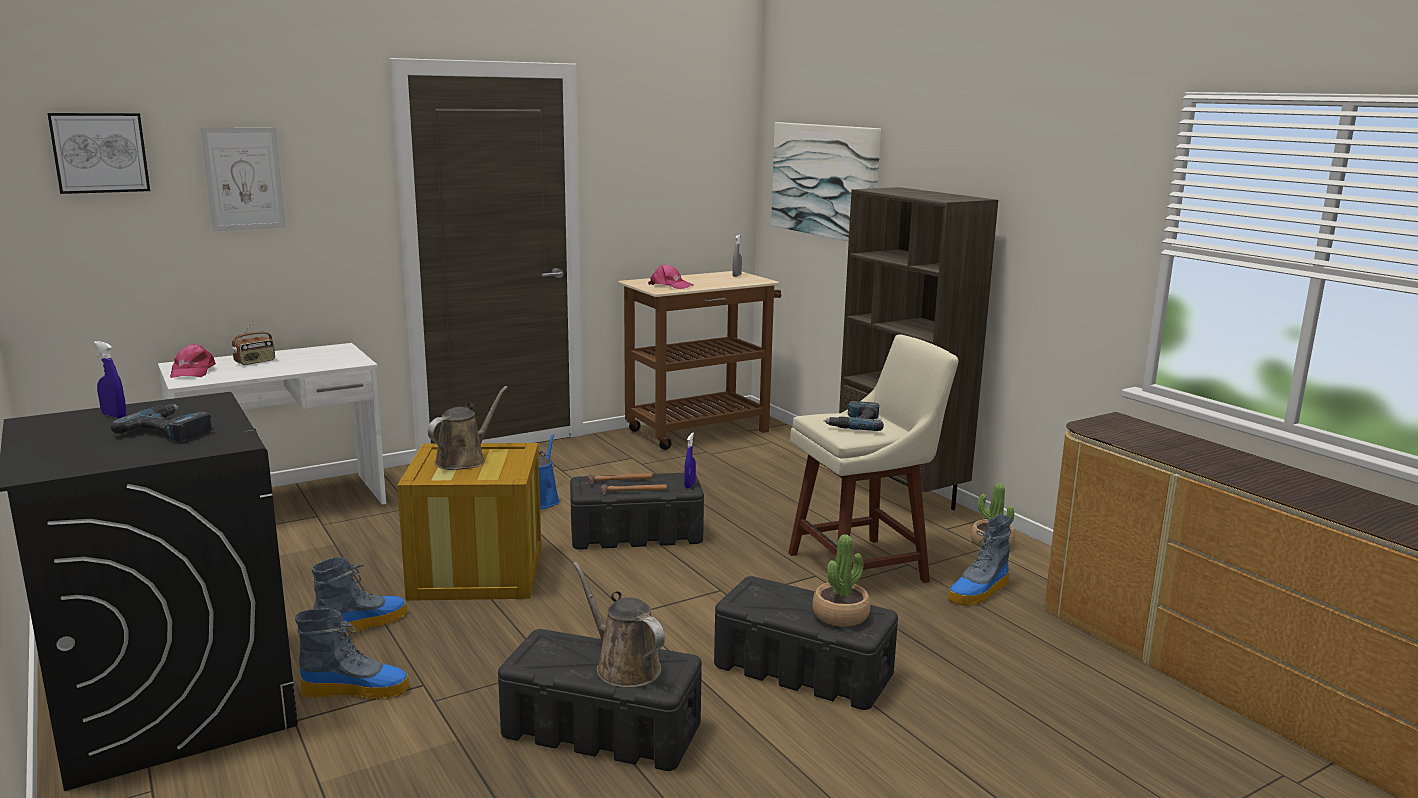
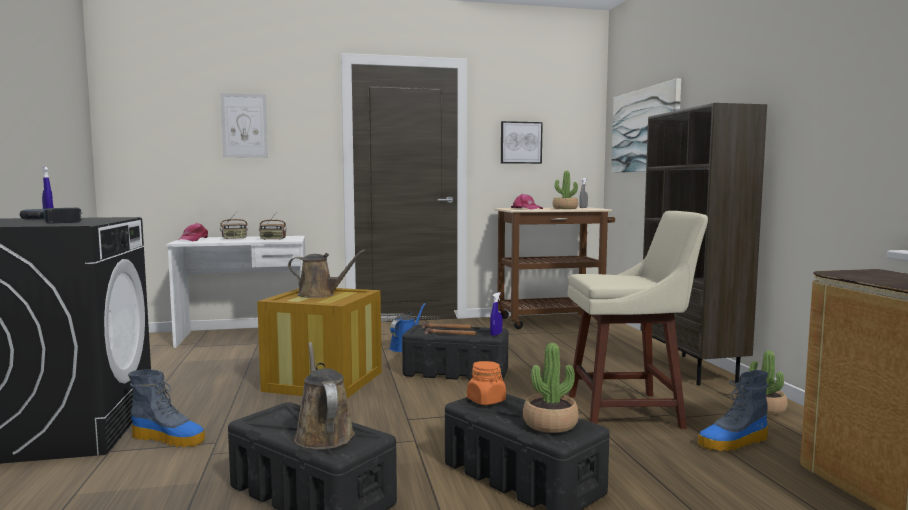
camera: 20 degrees right, 10 degrees down
picture [47,113,150,194] -> picture moved to [501,121,543,164]
boot [312,557,407,635] -> none
brown watering can [428,386,508,470] -> brown watering can turned 45 degrees clockwise [288,250,365,298]
power drill [824,401,884,431] -> none
none -> radio [259,214,287,240]
none -> orange jar [467,361,506,405]
none -> potted plant [553,171,578,209]

